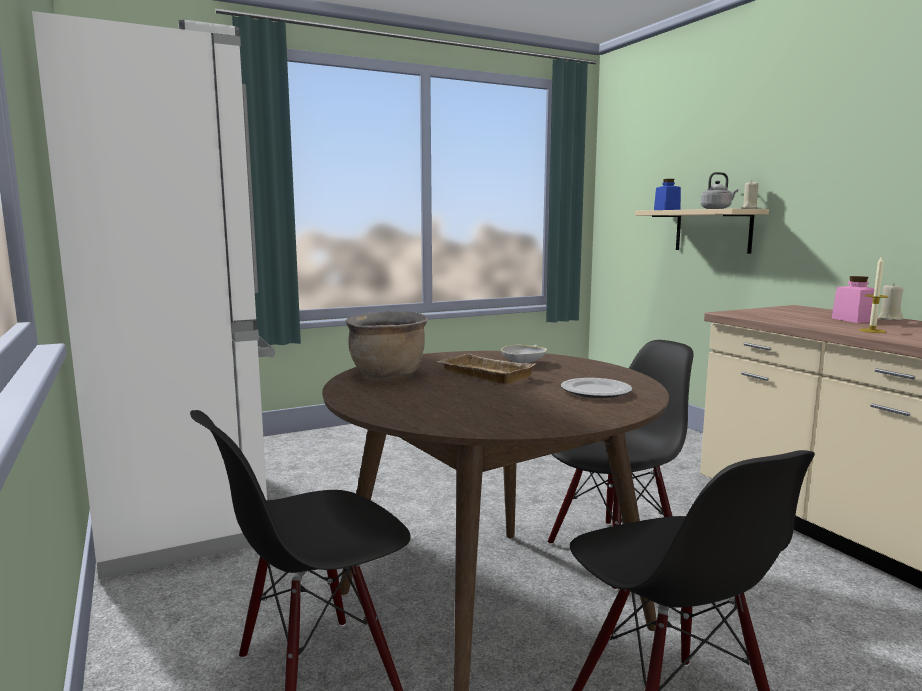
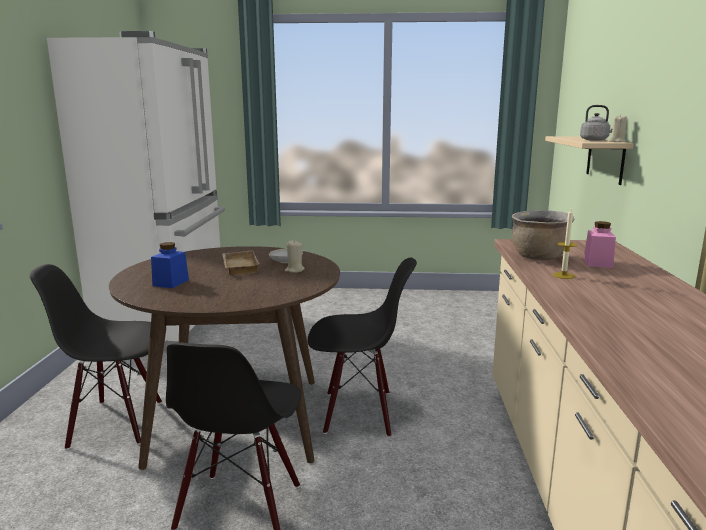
camera: 30 degrees right, 5 degrees up
brown cooking pot [345,311,428,379] -> brown cooking pot moved to [512,210,574,260]
plate [561,378,632,398] -> none
blue jar [654,179,681,210] -> blue jar moved to [151,242,189,288]
beige candle [877,283,903,320] -> beige candle moved to [285,240,305,273]

